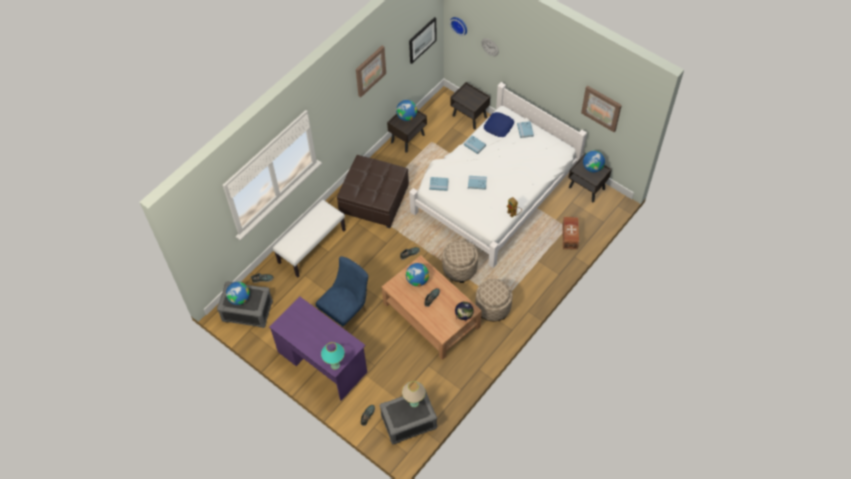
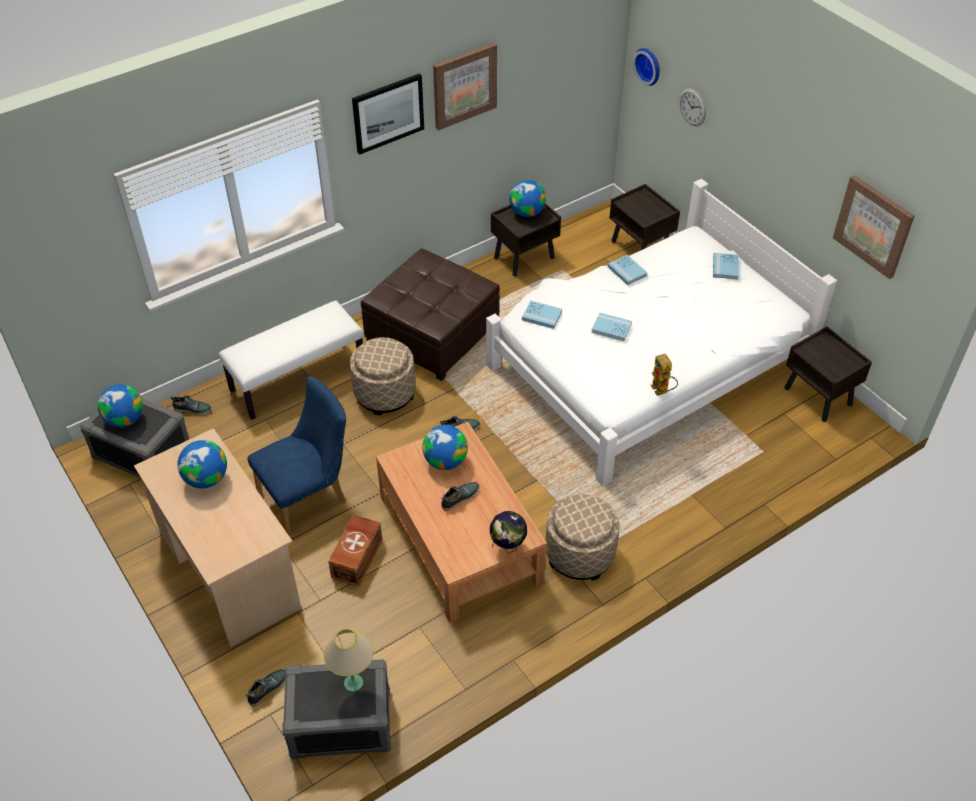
camera: 15 degrees right, 10 degrees down
purple desk [269,296,367,401] -> beige desk [134,428,301,647]
turquoise table lamp [321,342,345,370] -> none
picture [409,17,436,64] -> picture moved to [352,73,424,155]
beige ottoman [442,240,478,283] -> beige ottoman moved to [350,337,415,415]
blue pillow [484,112,514,137] -> none
brown storage box [562,217,579,250] -> brown storage box moved to [328,515,382,587]
globe [583,151,605,172] -> globe moved to [177,440,227,488]

